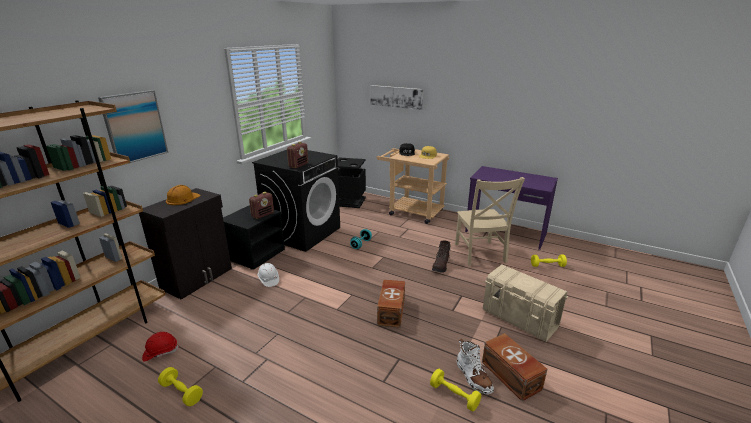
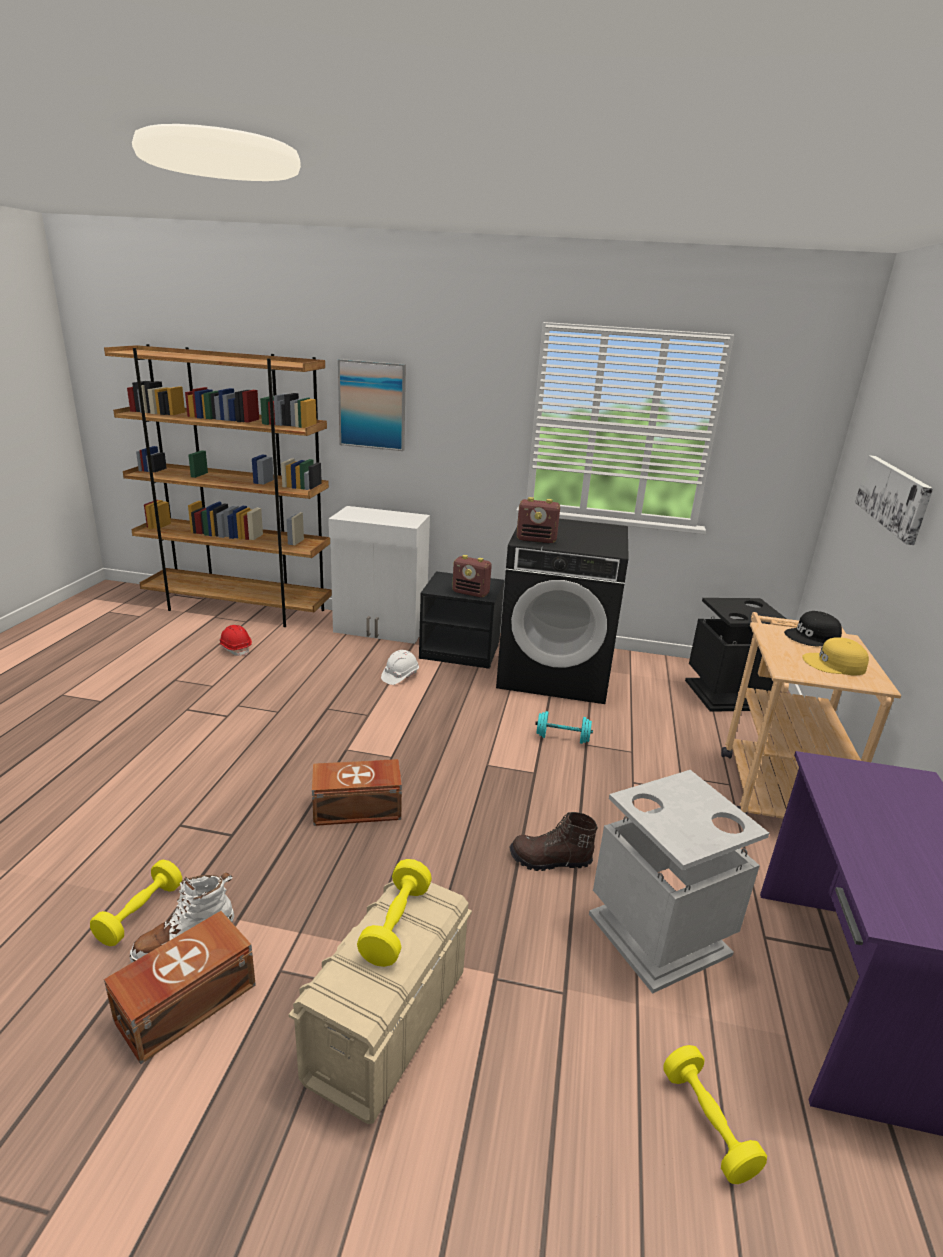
camera: 70 degrees right, 0 degrees up
black cabinet [139,188,232,300] -> white cabinet [328,506,430,644]
yellow dumbbell [158,367,203,406] -> yellow dumbbell moved to [357,859,432,967]
orange hard hat [166,185,201,205] -> none
beige chair [455,177,525,266] -> grey trash can [589,770,769,994]

